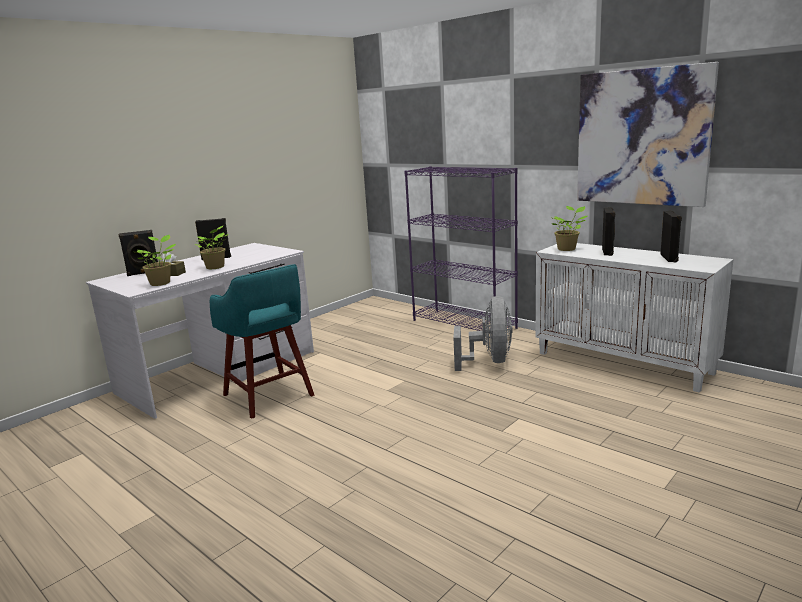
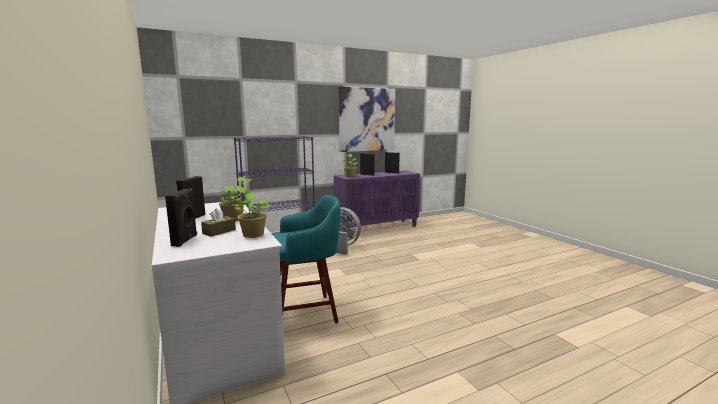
camera: 70 degrees left, 5 degrees down
white cabinet [536,243,734,393] -> purple cabinet [334,170,420,228]

